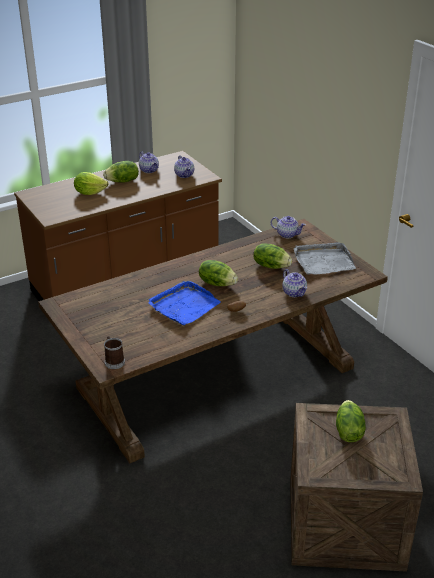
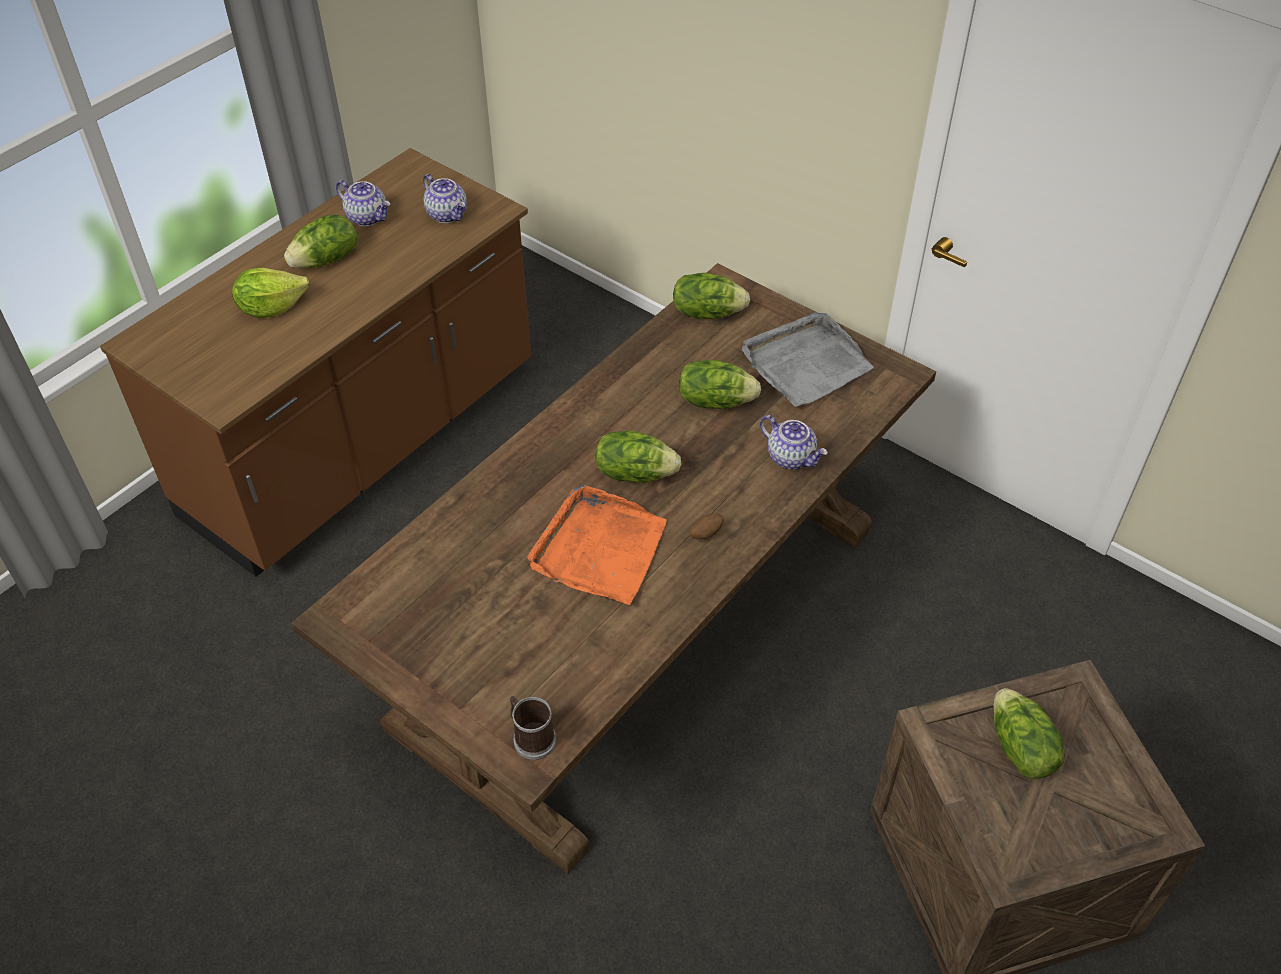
camera: 20 degrees left, 15 degrees up
blue tray [149,281,221,325] -> orange tray [527,485,667,605]
teapot [271,216,306,238] -> lettuce [673,273,750,319]

